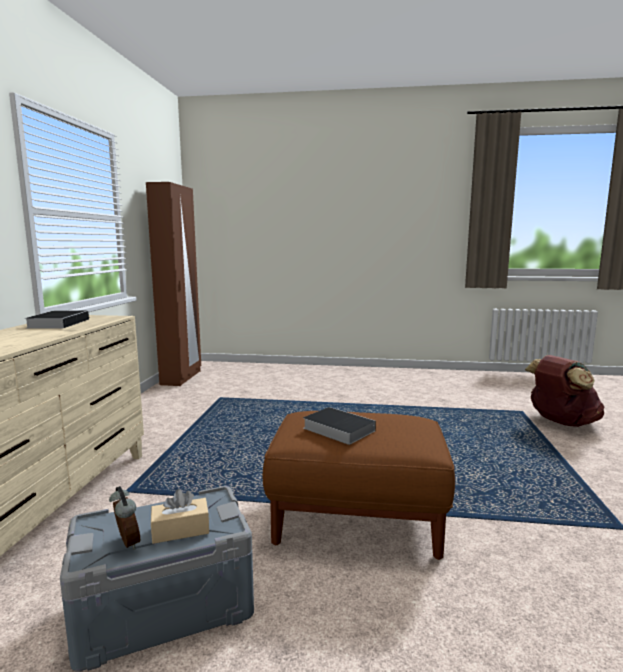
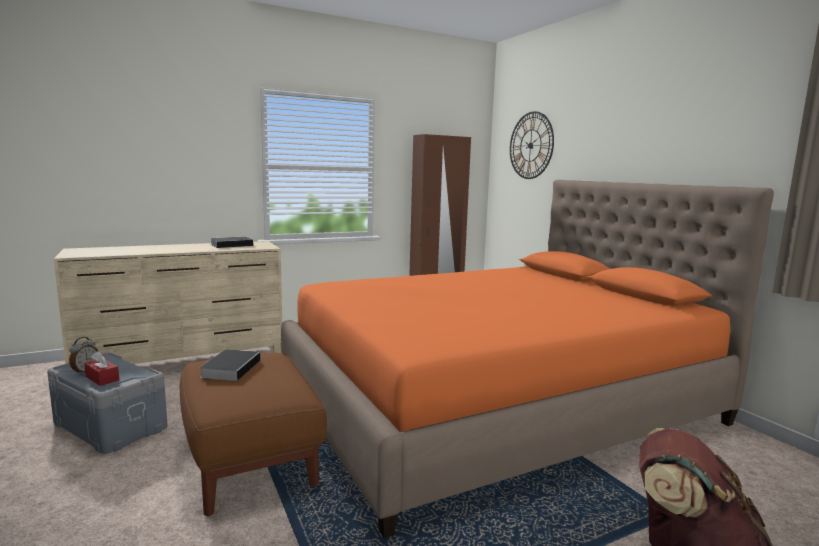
camera: 55 degrees right, 0 degrees up
beige tissue box [151,489,209,544] -> red tissue box [84,351,119,386]
none -> orange bed [281,180,774,538]
none -> wall clock [510,111,554,179]

